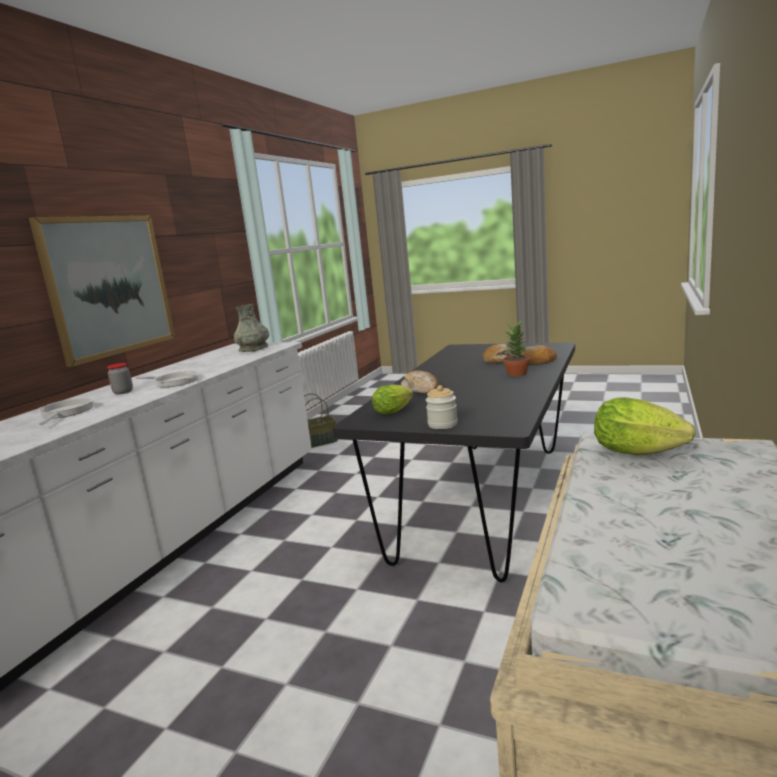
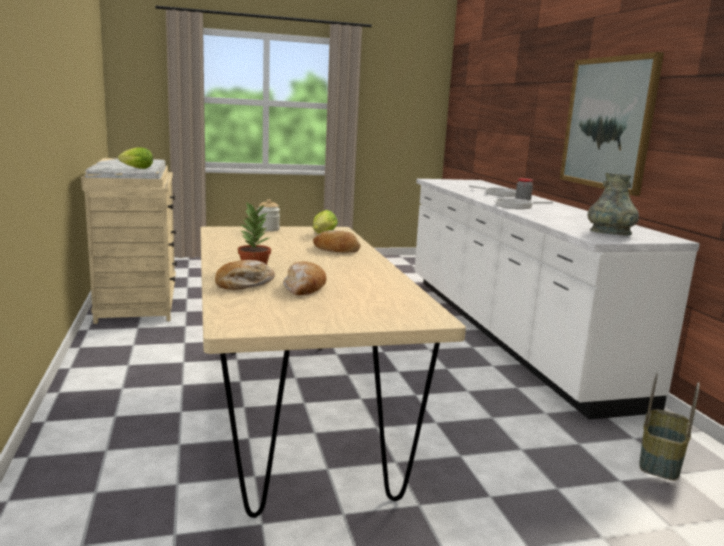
camera: 140 degrees right, 0 degrees up
black dining table [332,342,575,582] -> beige dining table [200,226,466,518]

